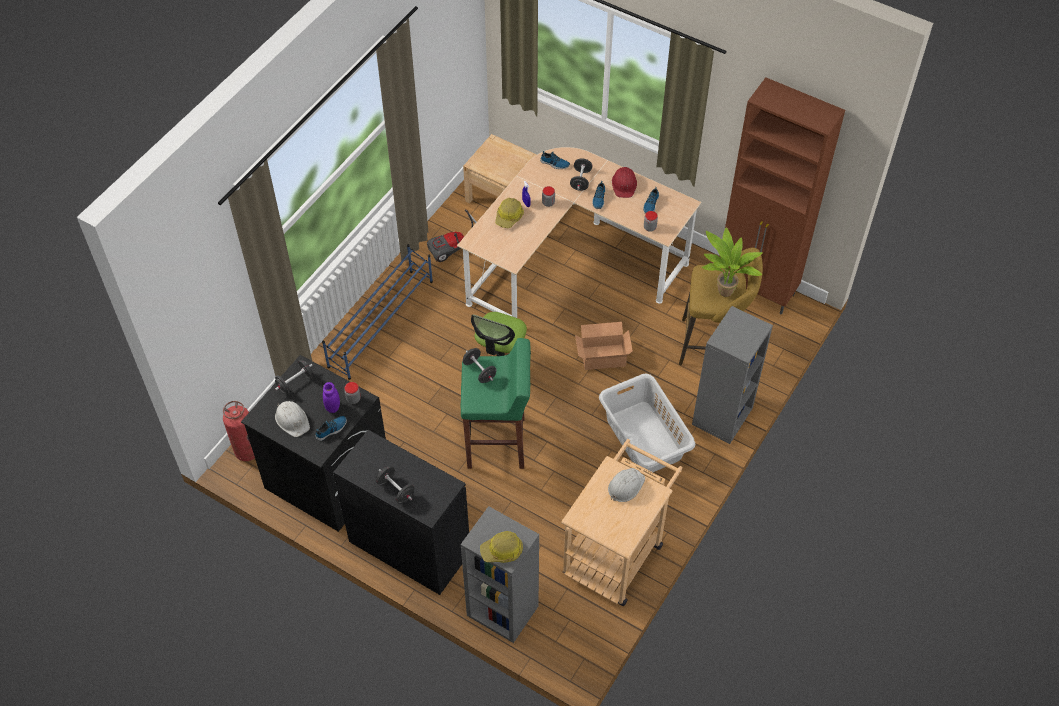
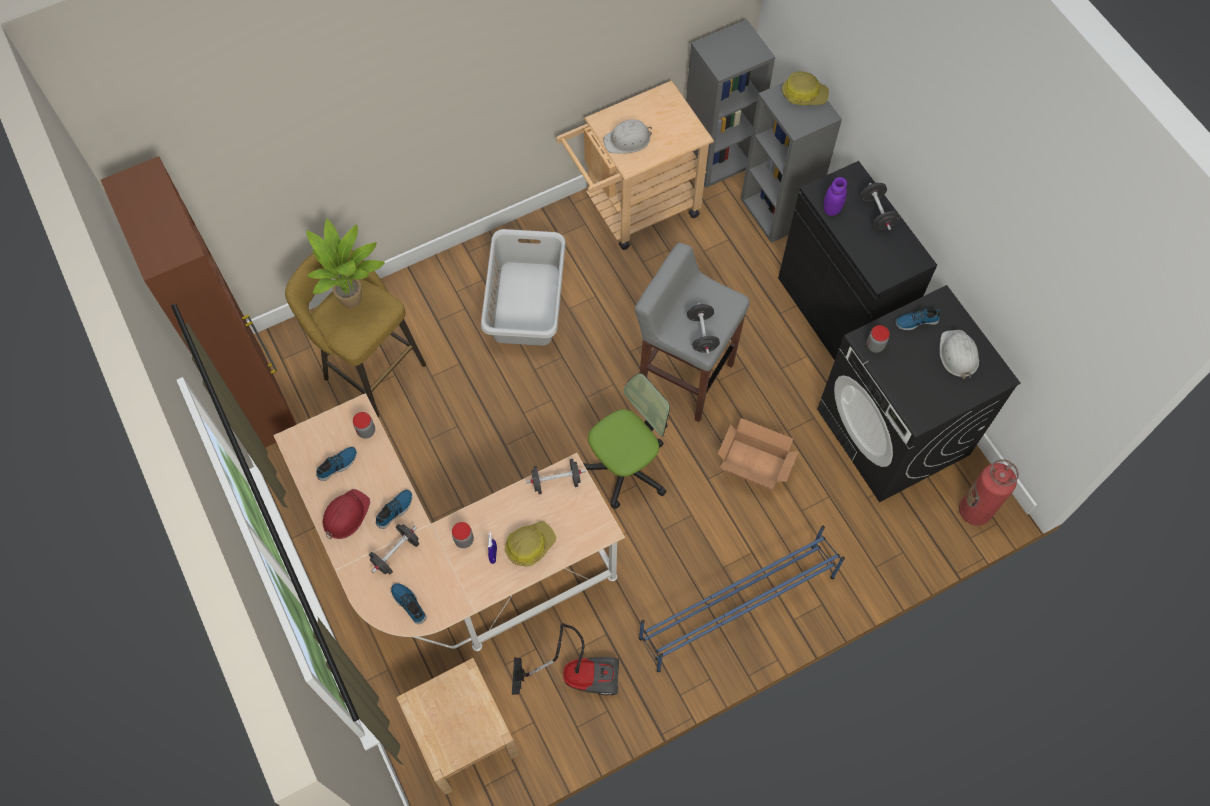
camera: 150 degrees left, 10 degrees up
black dumbbell [275,360,313,394] -> black dumbbell moved to [526,459,586,494]
purple jar [323,382,340,413] -> purple jar moved to [824,177,847,216]
green stool [461,338,531,469] -> grey stool [635,243,750,422]
cardboard box [575,322,633,370] -> cardboard box moved to [718,418,799,491]
grey bookcase [692,306,773,444] -> grey bookcase moved to [686,20,775,188]

